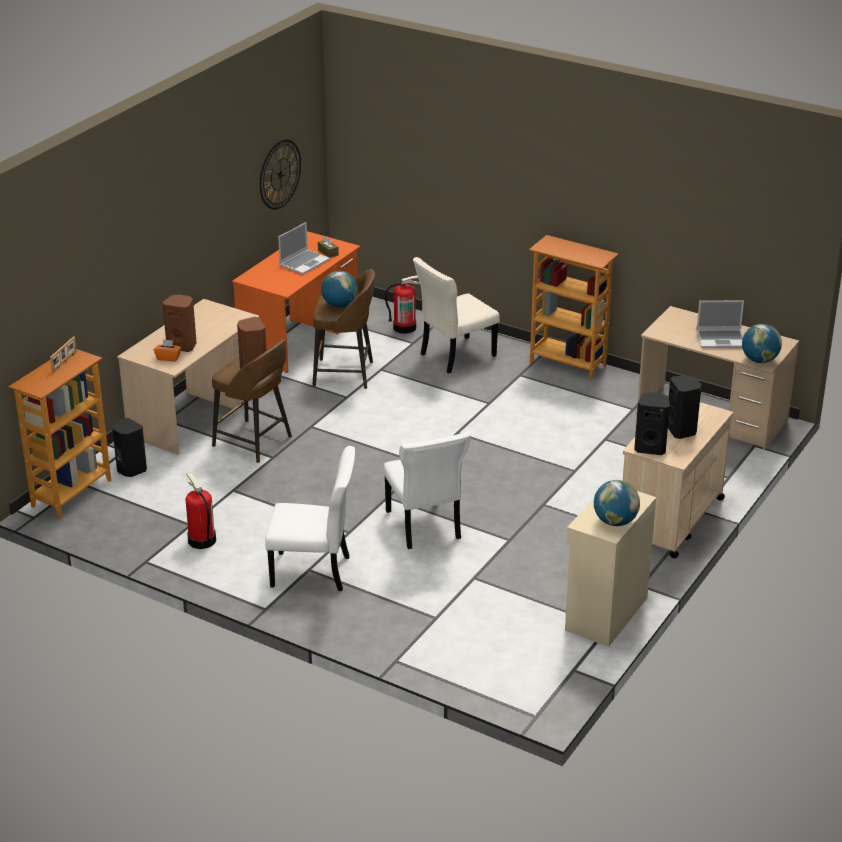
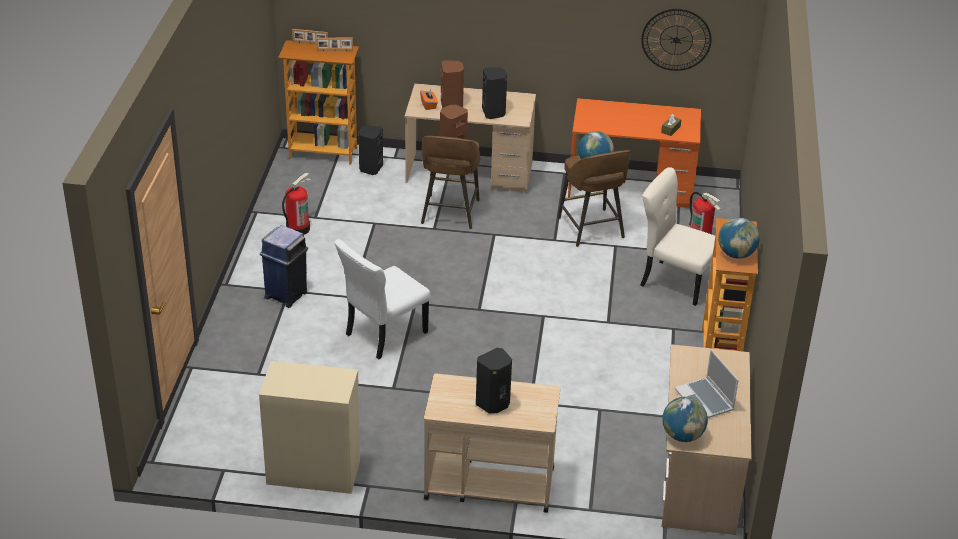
camera: 65 degrees right, 5 degrees up
white chair [265,446,355,591] -> blue trash can [260,225,308,308]
laptop [278,222,330,274] -> none
globe [594,480,640,526] -> globe moved to [718,218,760,259]
black speaker [634,392,670,455] -> black speaker moved to [482,67,507,119]
none -> picture frame [292,29,328,45]

